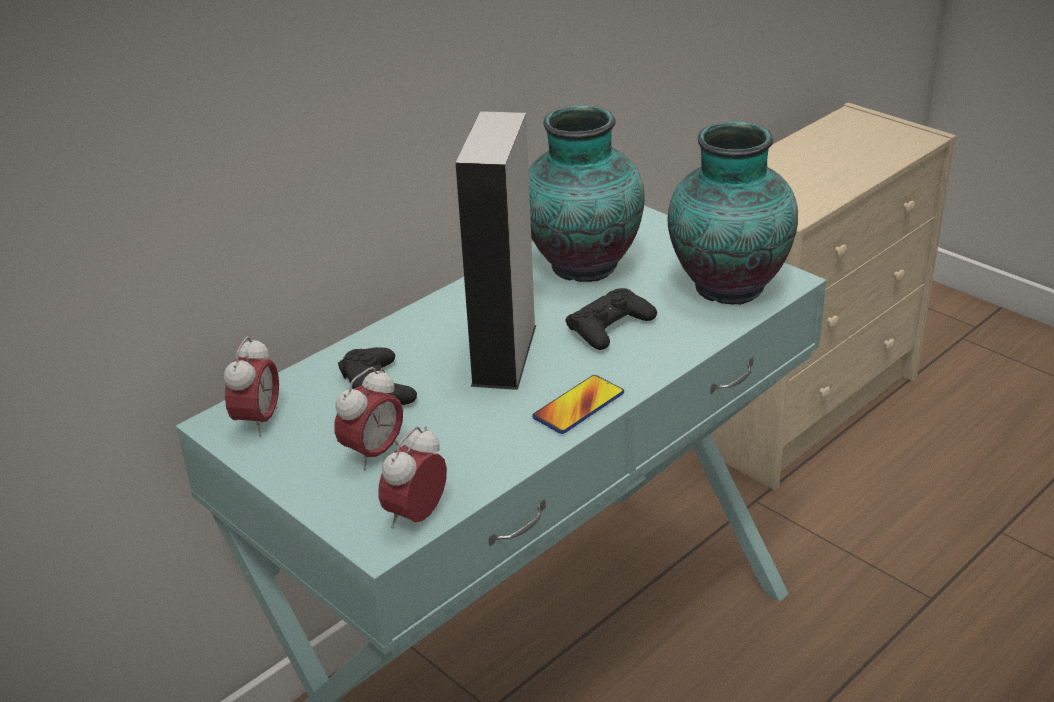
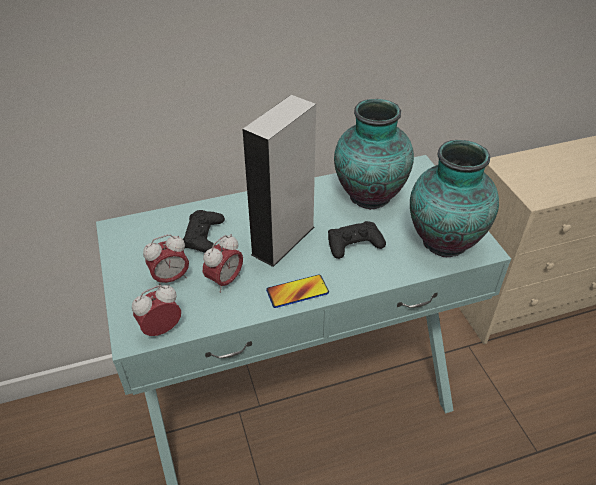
camera: 25 degrees right, 10 degrees up
alarm clock [224,336,279,437] -> alarm clock moved to [203,234,243,293]

